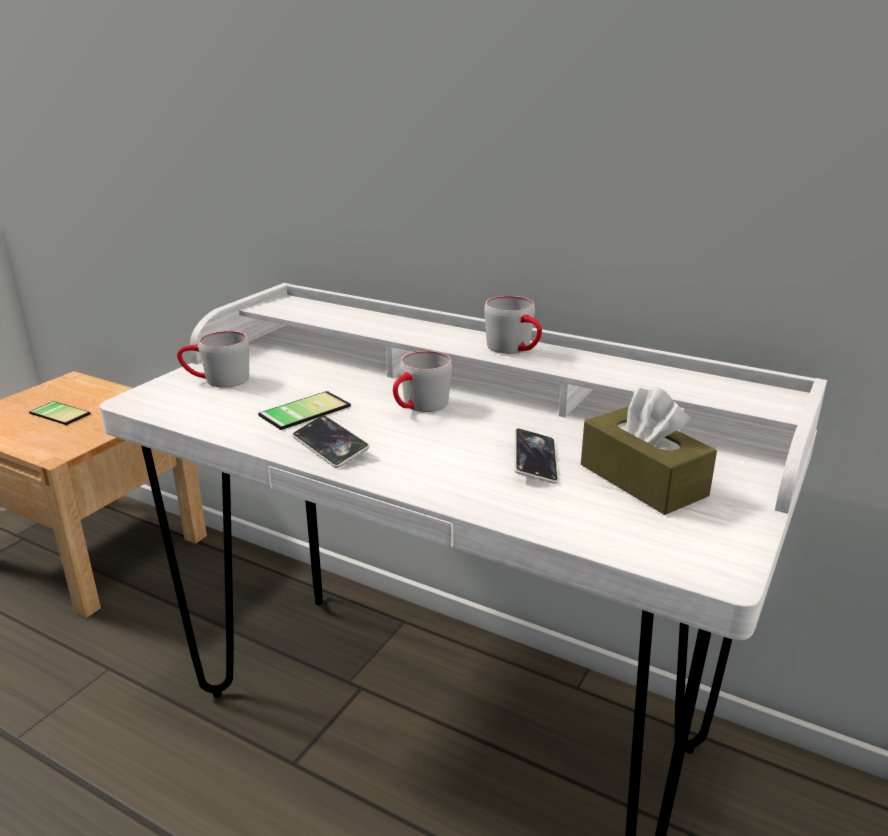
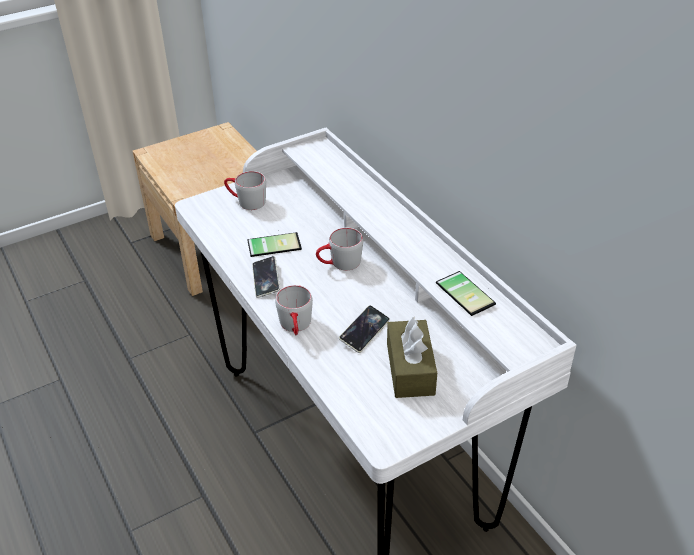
camera: 30 degrees right, 15 degrees up
phone [29,401,91,425] -> phone moved to [436,271,496,316]
grey mug [484,296,542,354] -> grey mug moved to [275,285,313,335]

